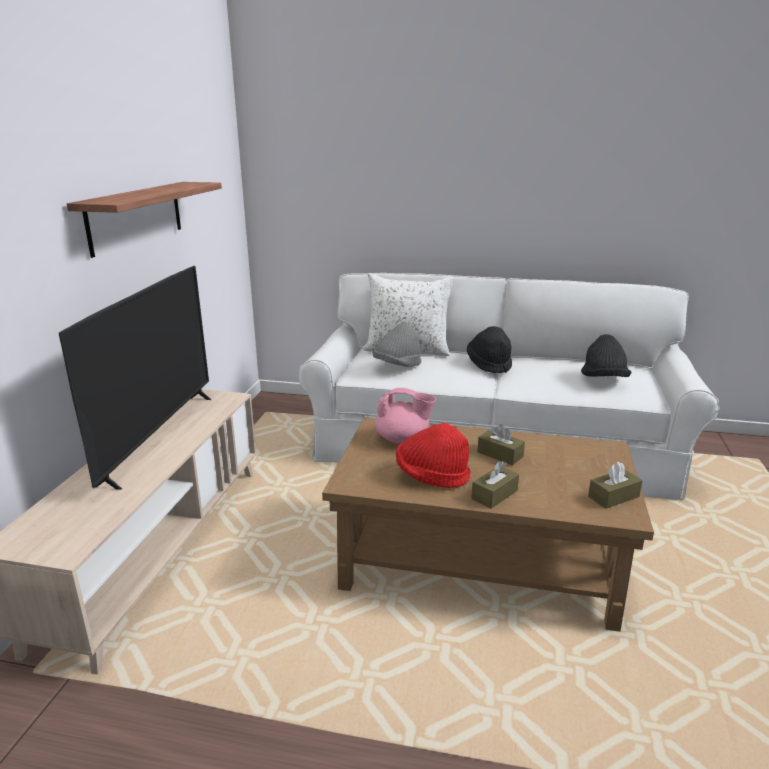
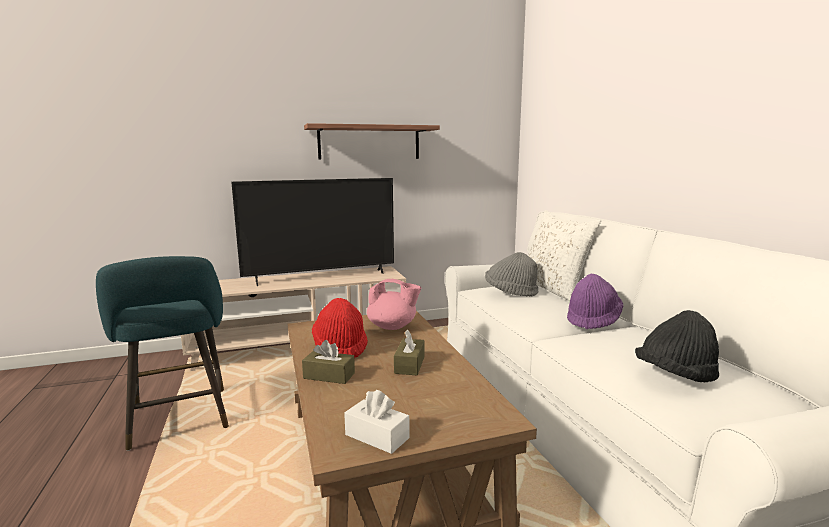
camera: 60 degrees right, 10 degrees down
pink teapot [375,388,436,444] -> pink teapot turned 60 degrees counterclockwise [367,279,421,330]
black hat [467,326,512,373] -> purple hat [567,274,623,329]
brown tissue box [588,462,642,509] -> white tissue box [344,390,410,454]
none -> turquoise stool [96,256,229,451]

